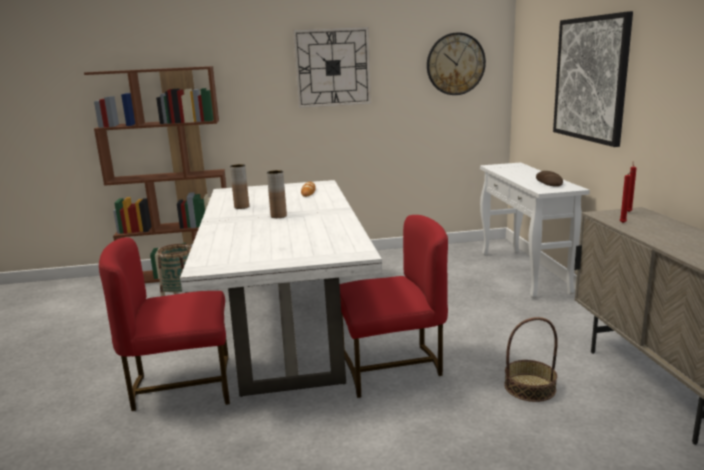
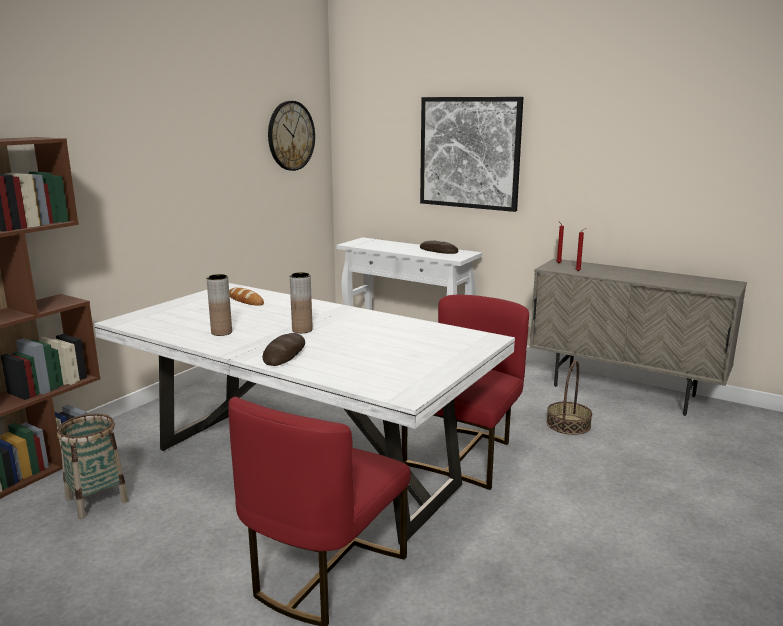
camera: 50 degrees left, 0 degrees up
wall clock [293,27,371,108] -> none
none -> bread [262,333,305,366]

